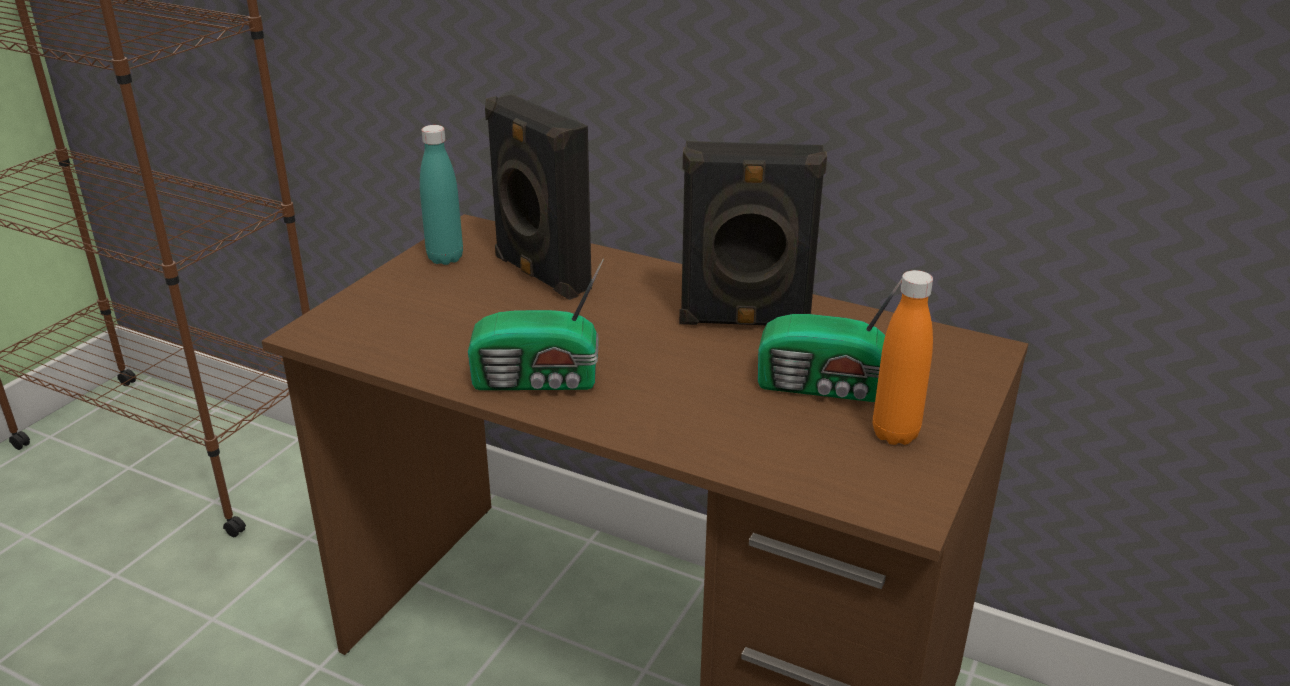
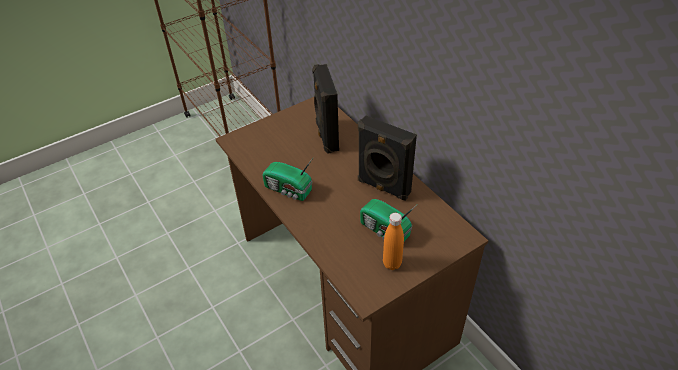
camera: 30 degrees right, 15 degrees up
turquoise bottle [420,125,463,265] -> none

